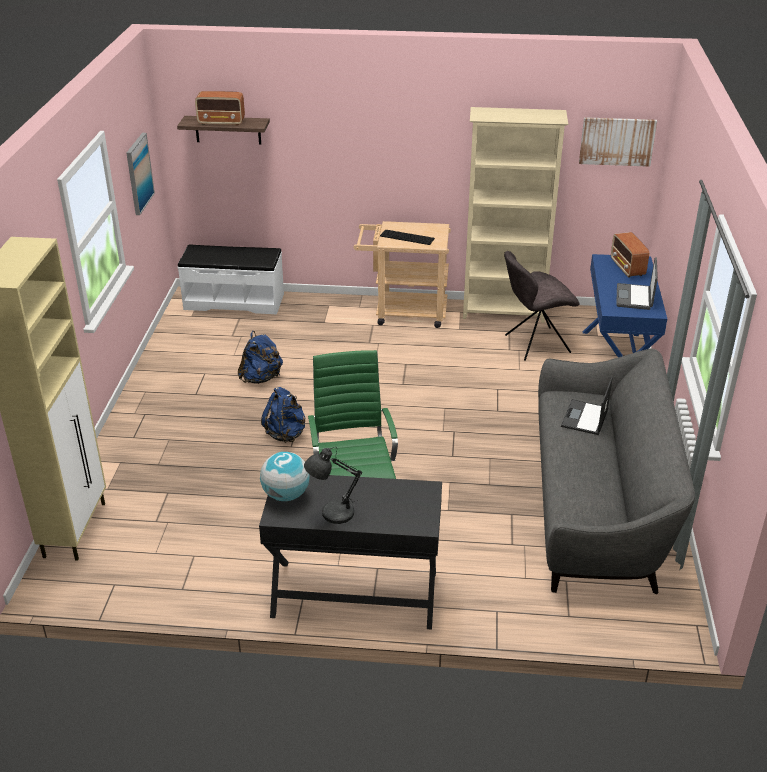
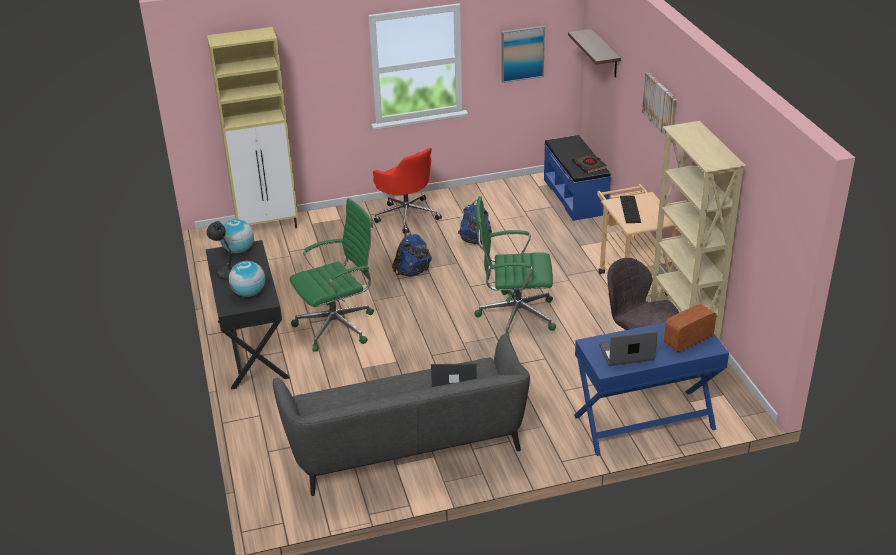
camera: 70 degrees right, 0 degrees up
white bench [178,244,284,315] -> blue bench [544,135,611,221]
radio [195,91,245,125] -> none
picture [579,117,657,167] -> picture moved to [642,72,677,141]
none -> globe [229,261,265,297]
none -> red office chair [373,148,442,234]
none -> green office chair [474,196,556,337]
none -> black book [572,153,607,174]

